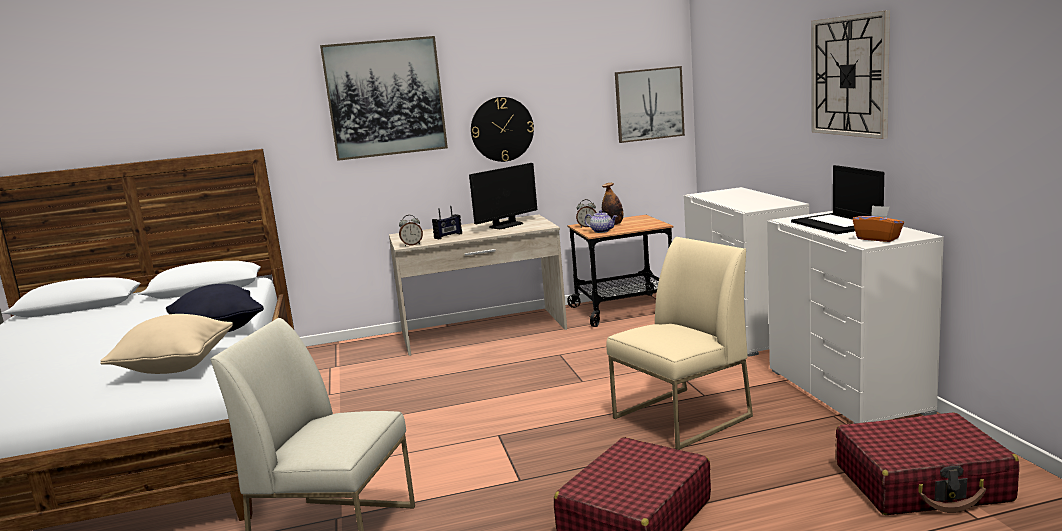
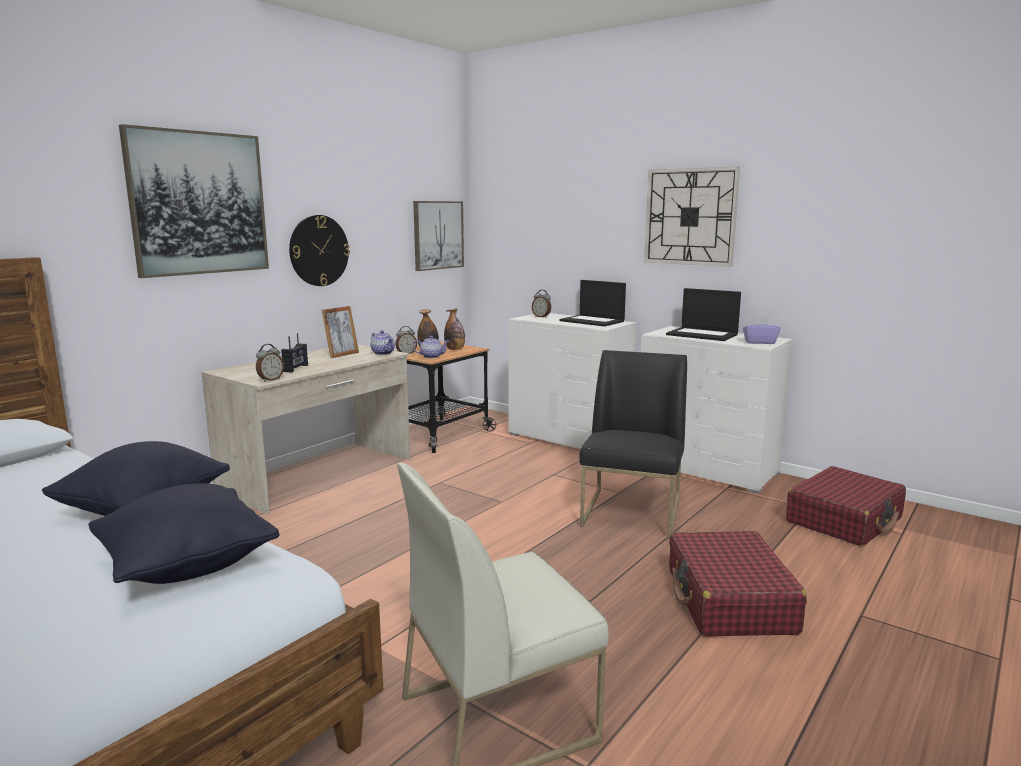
camera: 40 degrees left, 0 degrees up
beige pillow [100,314,233,374] -> black pillow [88,484,280,584]
monitor [469,163,537,229] -> picture frame [321,306,359,358]
beige chair [606,237,753,450] -> black chair [579,350,687,539]
orange tissue box [853,205,904,242] -> purple tissue box [743,317,780,344]
none -> teapot [371,330,395,355]
none -> bottle [444,308,465,350]
none -> alarm clock [532,290,551,318]
none -> laptop [559,280,626,327]

